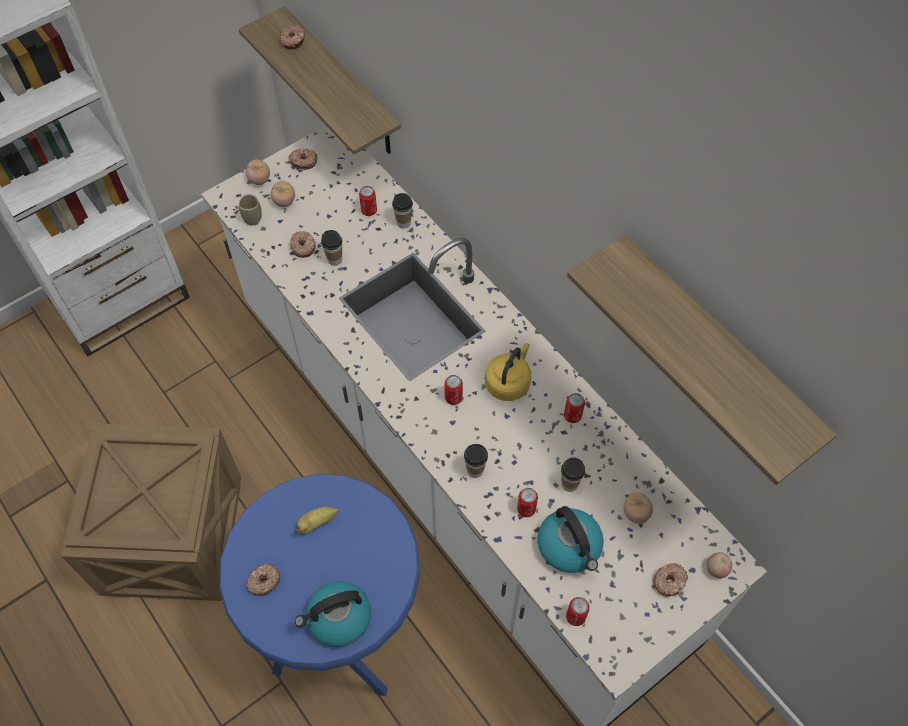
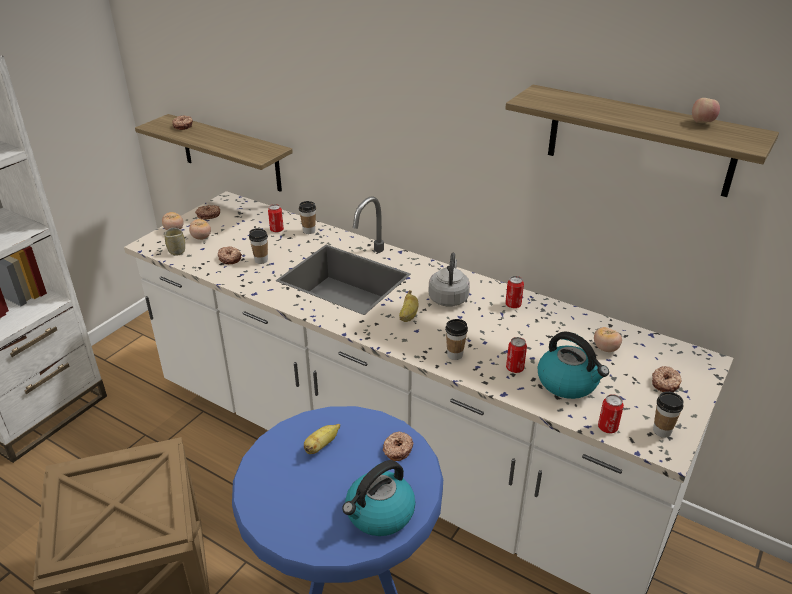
camera: 20 degrees left, 25 degrees down
donut [246,564,281,596] -> donut moved to [383,431,414,461]
can [444,375,463,405] -> banana [399,290,418,322]
yellow kettle [485,343,531,401] -> grey kettle [428,253,470,307]
cup [561,457,585,492] -> cup moved to [653,391,684,438]
apple [707,552,732,578] -> apple moved to [692,98,720,123]

